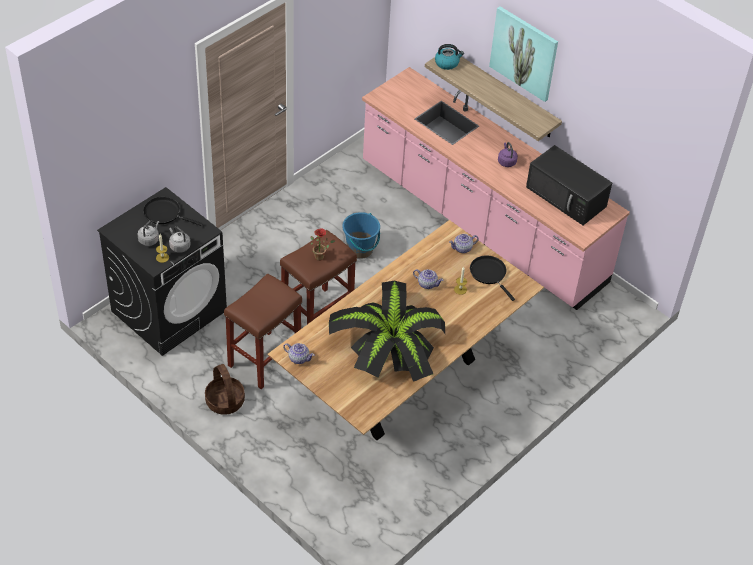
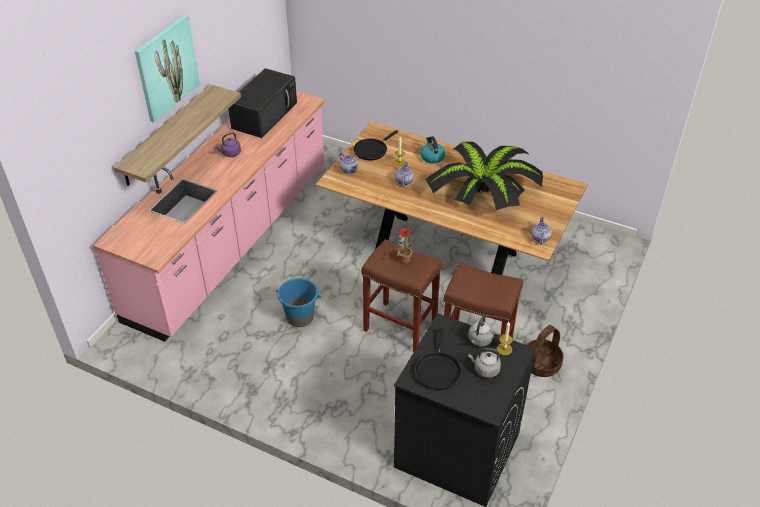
camera: 105 degrees left, 5 degrees down
kettle [435,44,464,70] -> kettle moved to [420,136,445,163]

